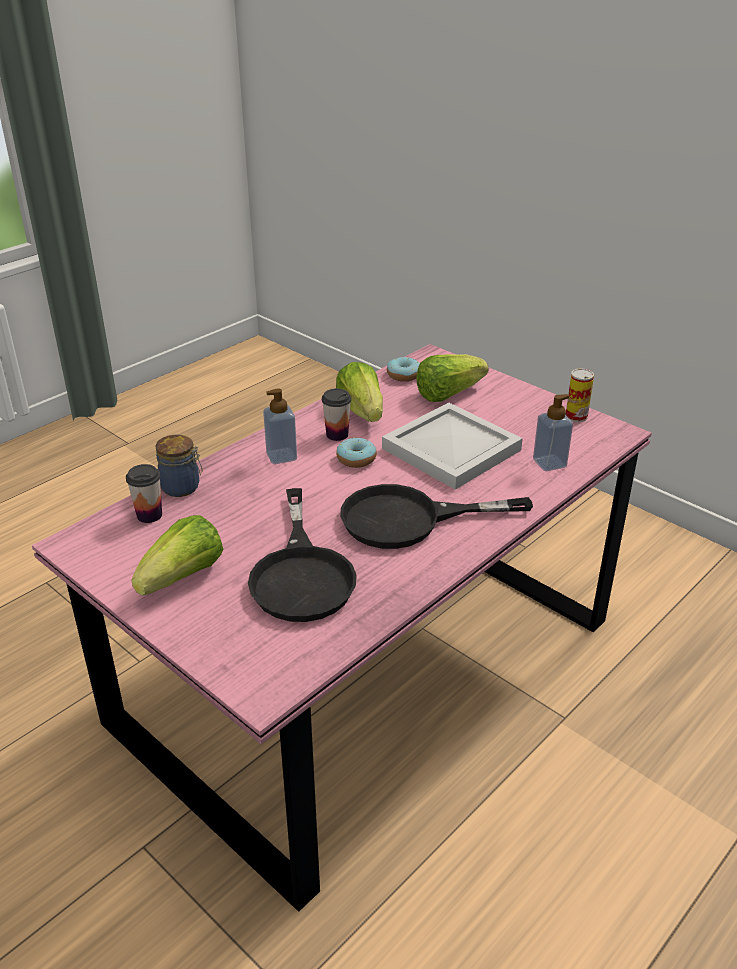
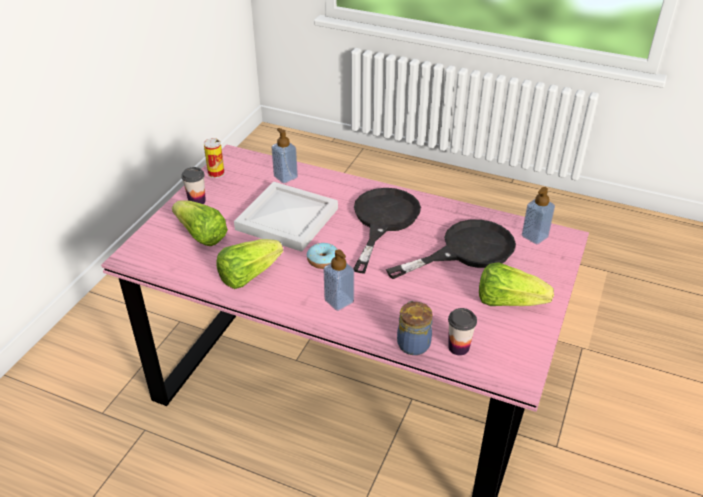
camera: 110 degrees left, 5 degrees up
cup [322,388,352,441] -> cup moved to [181,167,206,204]
black frying pan [340,484,533,549] -> black frying pan turned 135 degrees counterclockwise [353,188,421,274]
donut [387,356,420,382] -> none
none -> soap dispenser [522,187,555,244]

